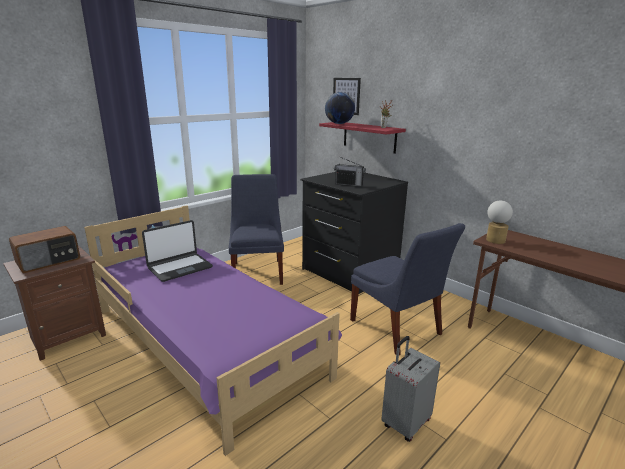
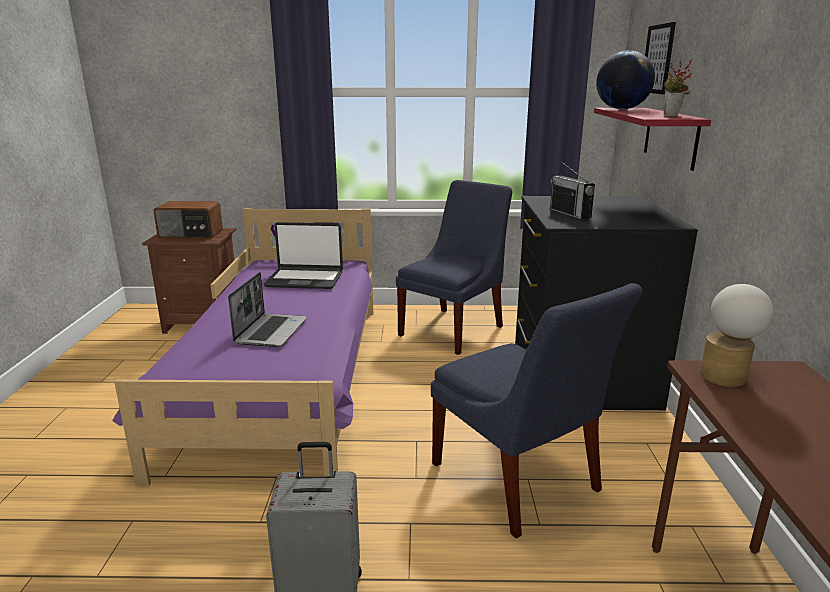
camera: 45 degrees right, 0 degrees up
blue chair [350,223,465,355] -> blue chair turned 45 degrees counterclockwise [431,283,642,538]
none -> laptop [228,272,307,347]

